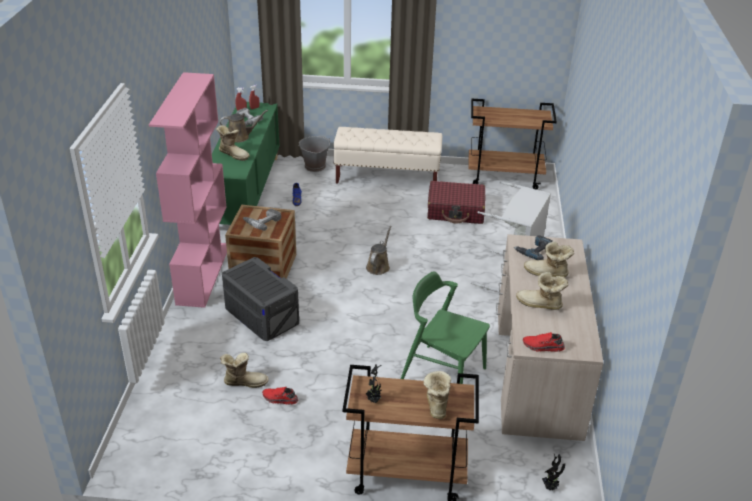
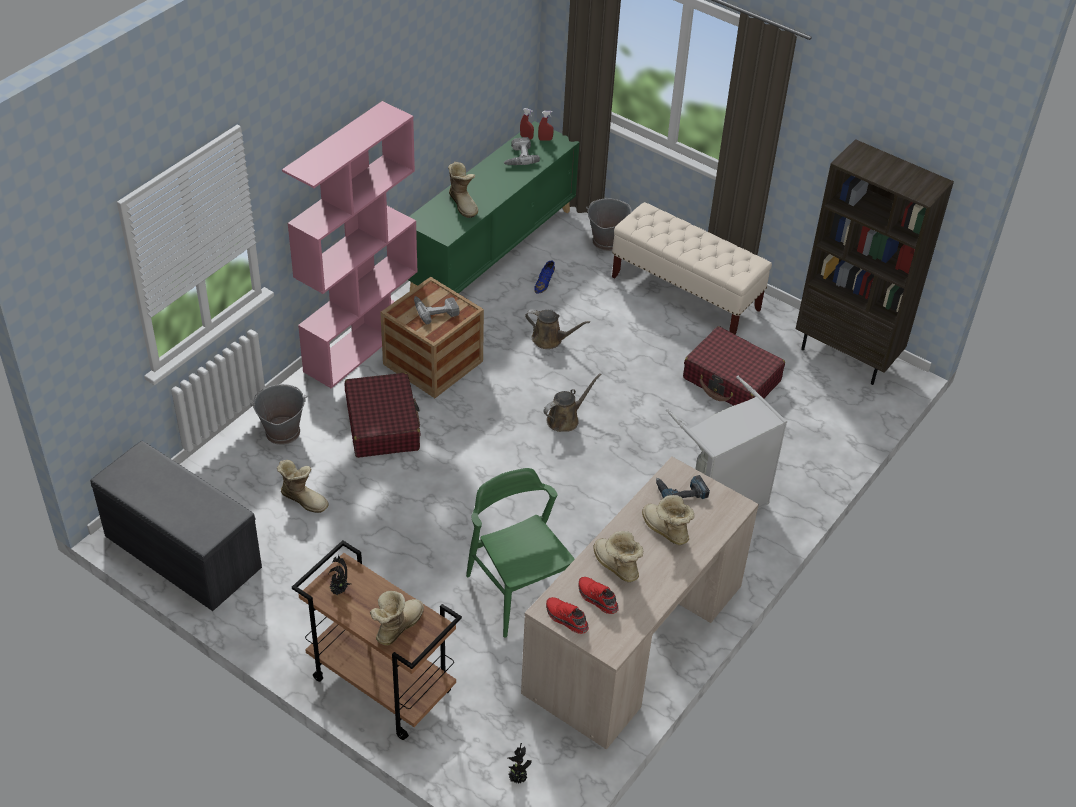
camera: 30 degrees right, 10 degrees up
brown watering can [220,110,268,143] -> brown watering can moved to [525,309,590,349]
grey storage box [222,257,299,341] -> red suitcase [345,372,420,458]
red shoe [262,387,298,405] -> red shoe moved to [578,577,619,614]
brown cart [468,99,557,190] -> brown bookcase [796,139,954,385]
none -> grey bench [90,441,262,611]
none -> grey bucket [250,384,307,445]

